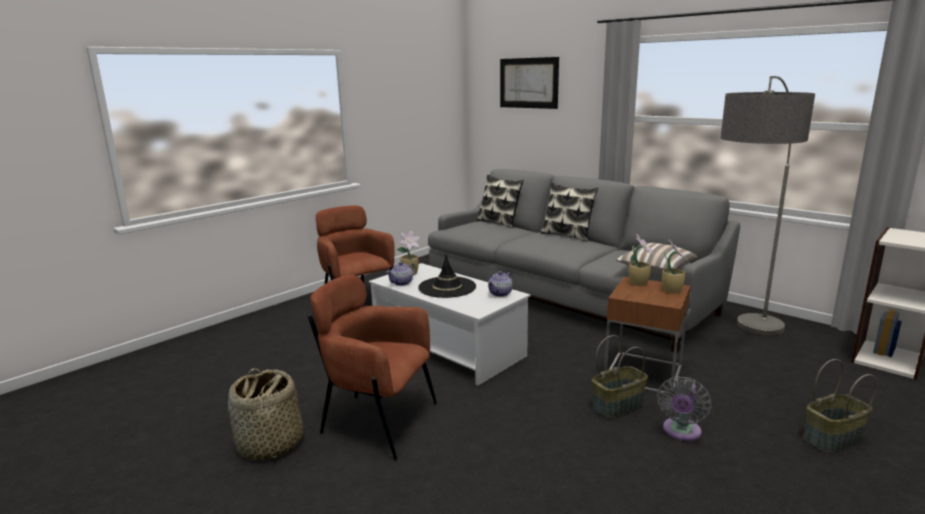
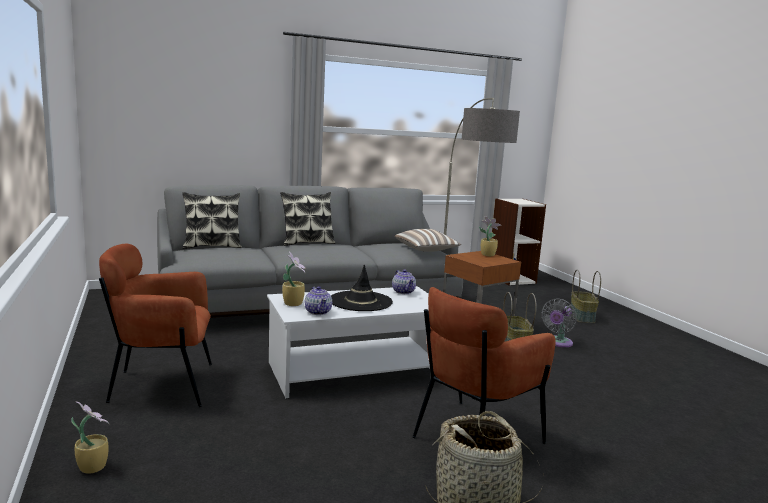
camera: 65 degrees left, 5 degrees down
picture [500,57,559,109] -> none
potted plant [629,234,652,286] -> potted plant moved to [71,402,109,474]
grey fan [657,376,712,441] -> grey fan turned 75 degrees clockwise [542,299,577,347]

